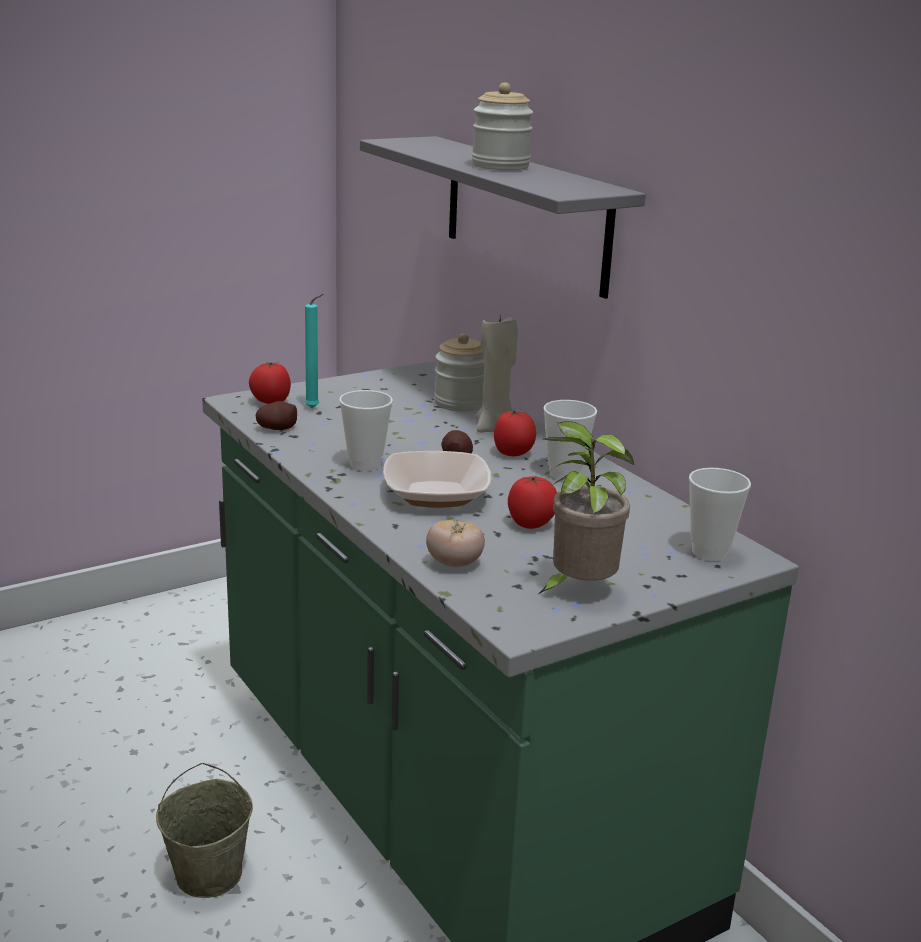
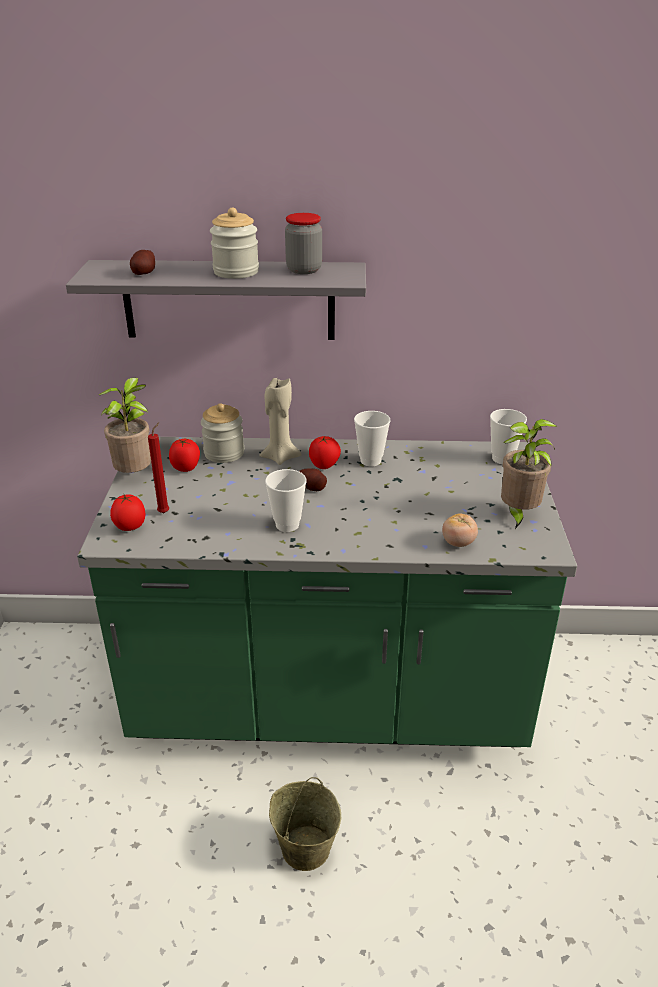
camera: 55 degrees left, 10 degrees up
potato [256,401,297,430] -> potato moved to [130,250,155,275]
turquoise candle [305,294,324,408] -> red candle [148,422,169,513]
bowl [383,451,491,508] -> none
tomato [508,475,557,529] -> tomato moved to [169,439,200,472]
none -> potted plant [99,377,151,473]
none -> jar [285,213,322,274]

